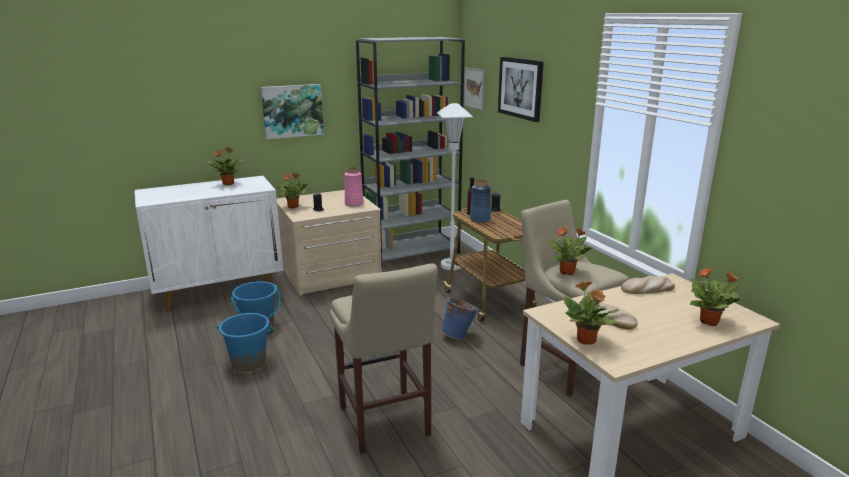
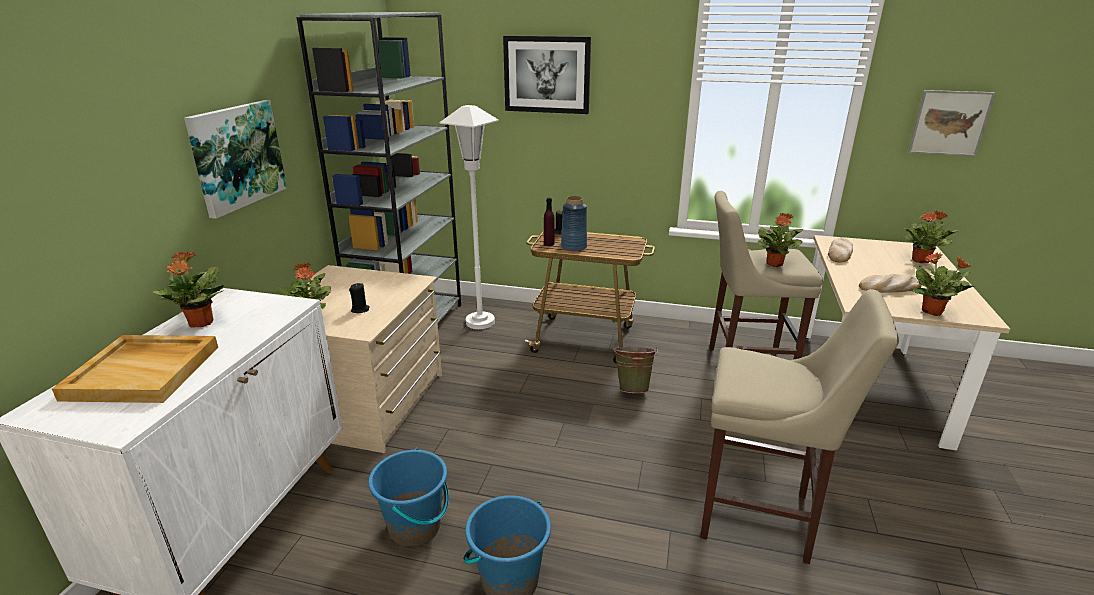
camera: 50 degrees left, 5 degrees up
pink vase [344,167,364,206] -> none
blue bucket [442,296,479,340] -> green bucket [613,346,658,393]
picture [463,67,485,110] -> picture moved to [908,90,995,156]
none -> beige tray [52,335,218,403]

